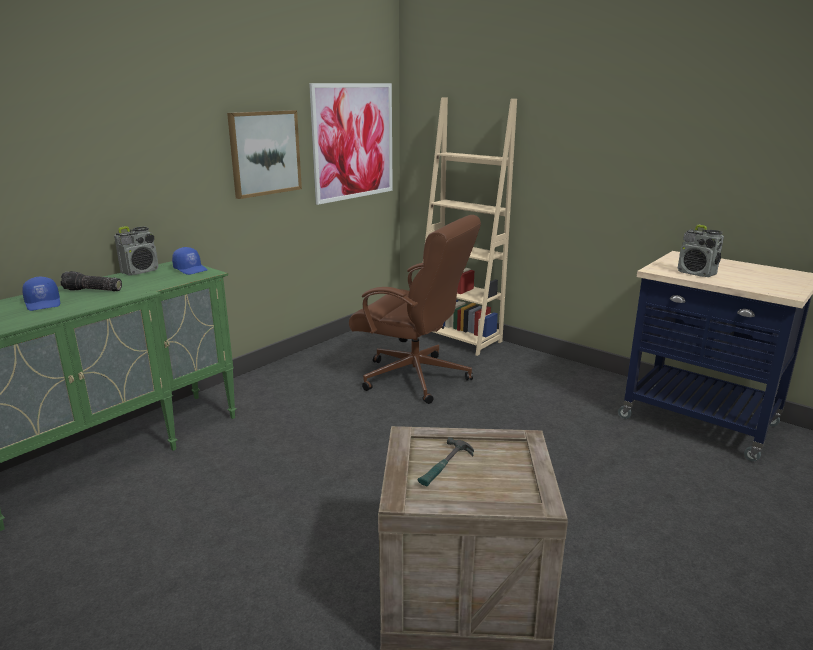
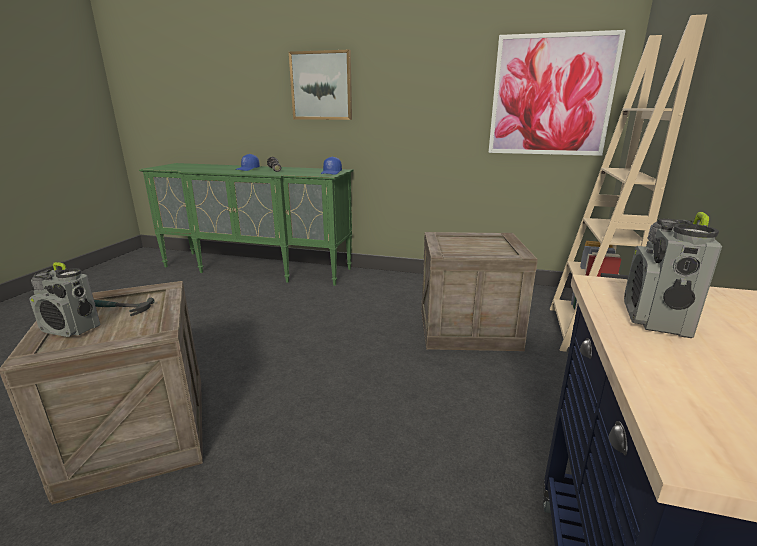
camera: 65 degrees right, 0 degrees up
radio [114,226,159,276] -> radio moved to [29,262,100,337]
picture [227,110,302,199] -> picture moved to [289,50,352,120]
brown office chair [349,215,481,404] -> crate [421,232,538,351]

